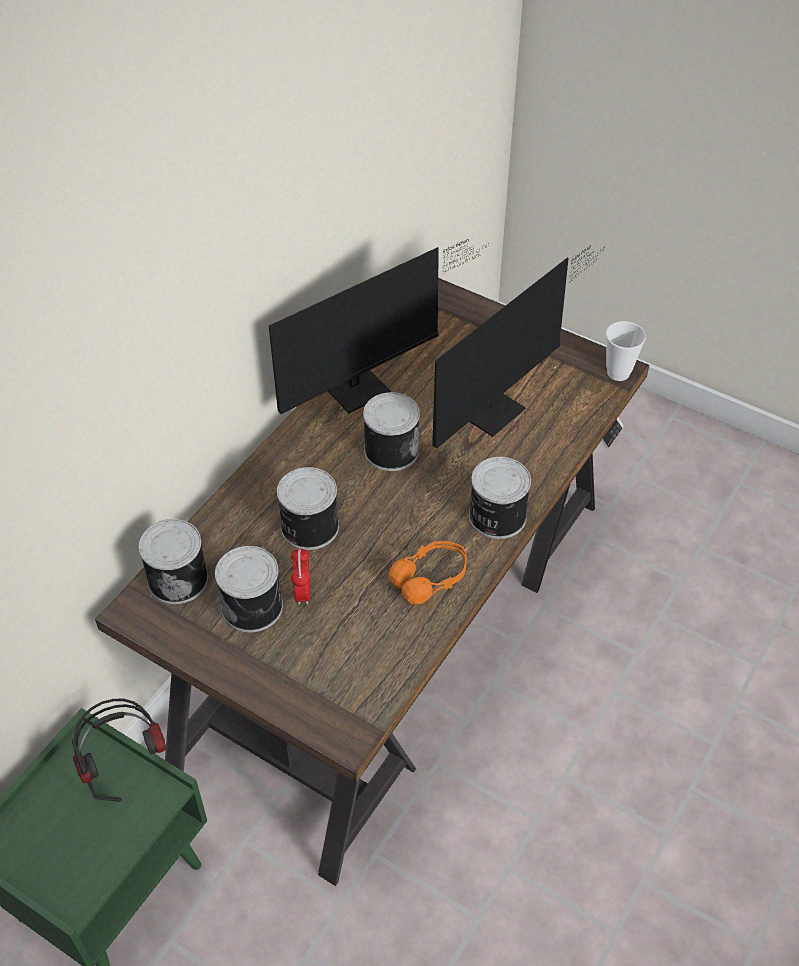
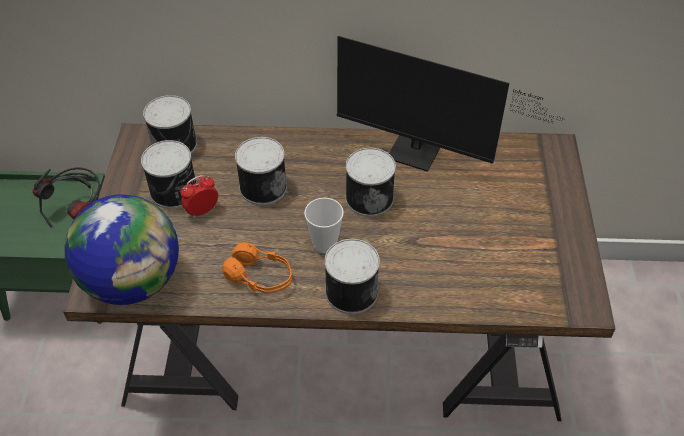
camera: 60 degrees right, 0 degrees up
monitor [432,245,605,448] -> none
cup [606,321,646,381] -> cup moved to [304,198,344,254]
none -> globe [65,194,179,305]

